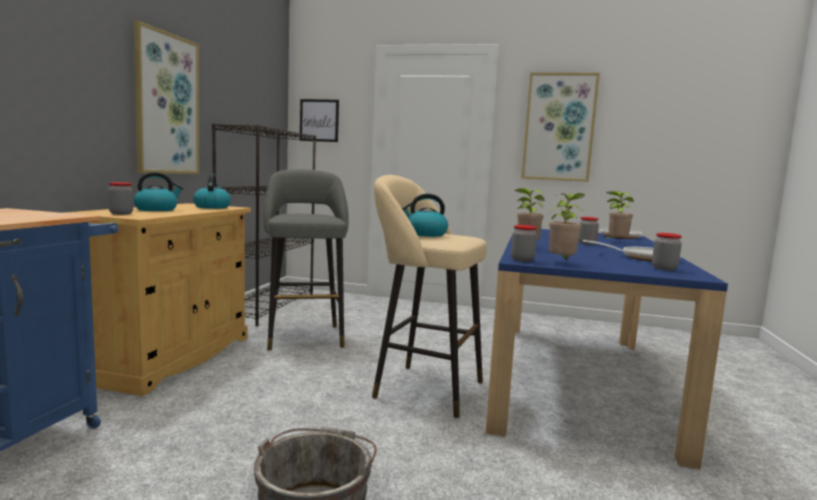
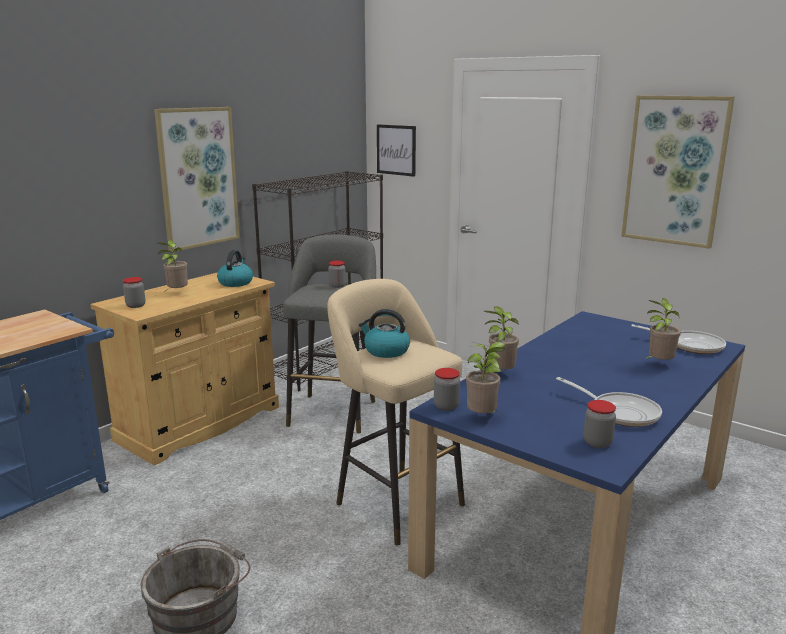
camera: 25 degrees right, 10 degrees up
kettle [134,172,183,211] -> potted plant [157,240,188,290]
jar [578,217,599,245] -> jar moved to [328,261,346,288]

